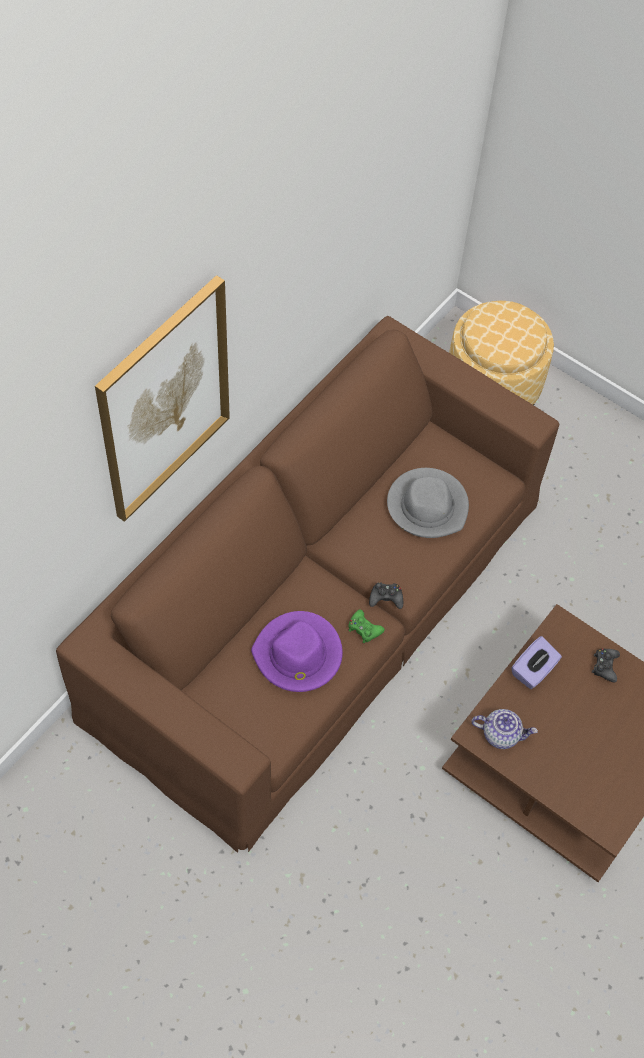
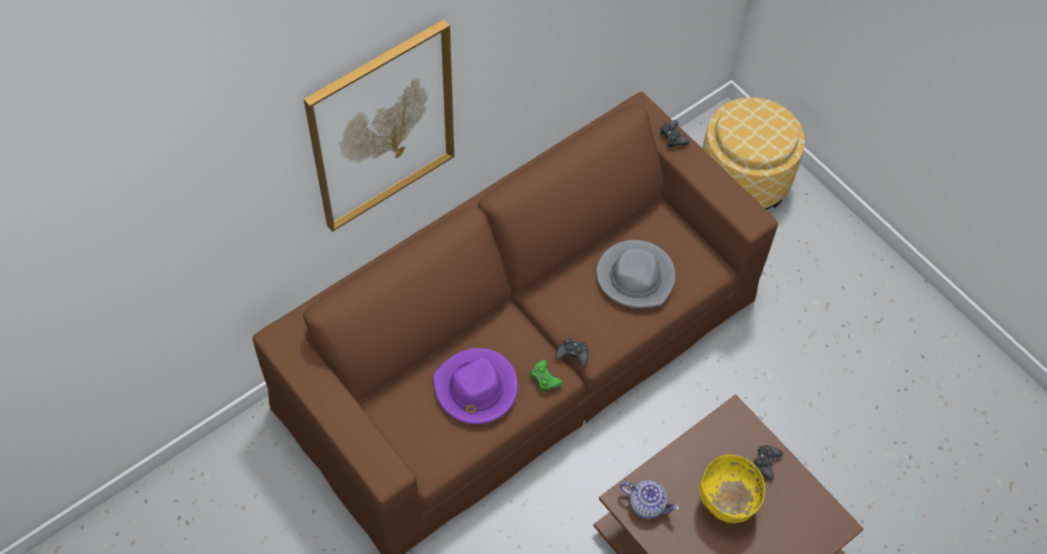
camera: 15 degrees right, 0 degrees up
purple tissue box [511,636,562,689] -> none
none -> black game controller [659,120,690,147]
none -> yellow bowl [700,455,765,523]

